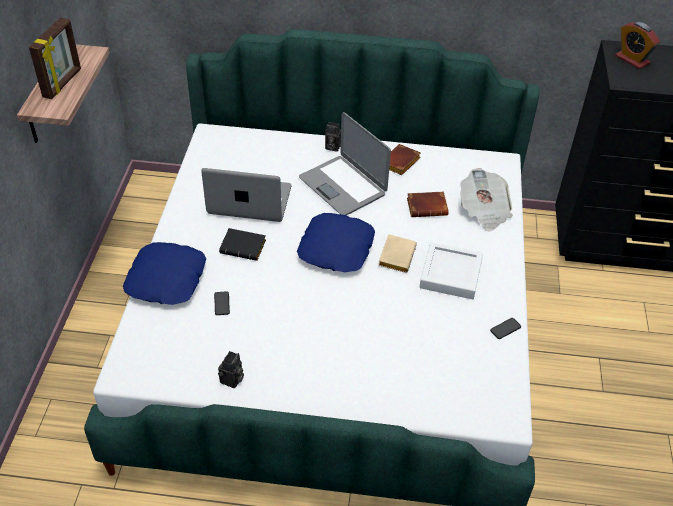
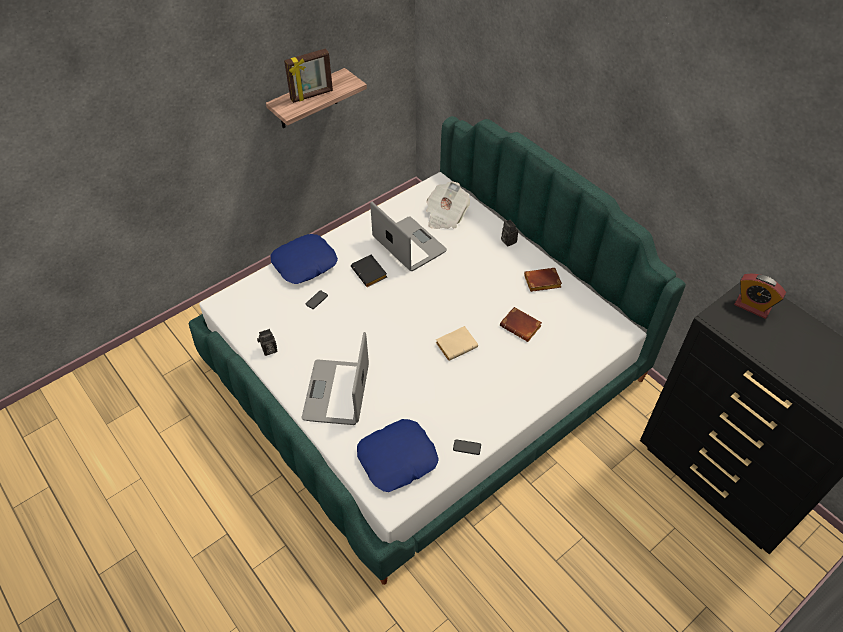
camera: 45 degrees right, 5 degrees up
blue pillow [297,213,375,273] -> blue pillow moved to [357,419,439,492]
laptop [299,112,391,215] -> laptop moved to [302,332,369,425]
white tray [420,242,483,299] -> none
newspaper [460,168,513,232] -> newspaper moved to [426,181,470,229]
alarm clock [615,22,660,69] -> alarm clock turned 60 degrees counterclockwise [734,274,786,319]

